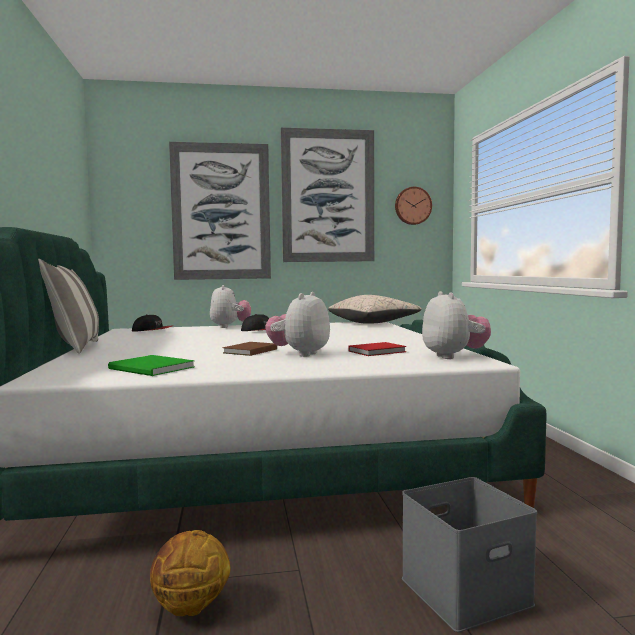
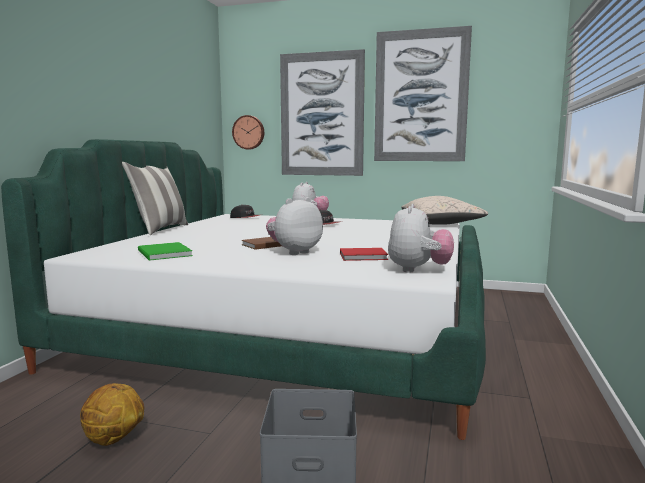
camera: 25 degrees right, 5 degrees up
wall clock [395,187,432,225] -> wall clock moved to [232,115,264,149]

